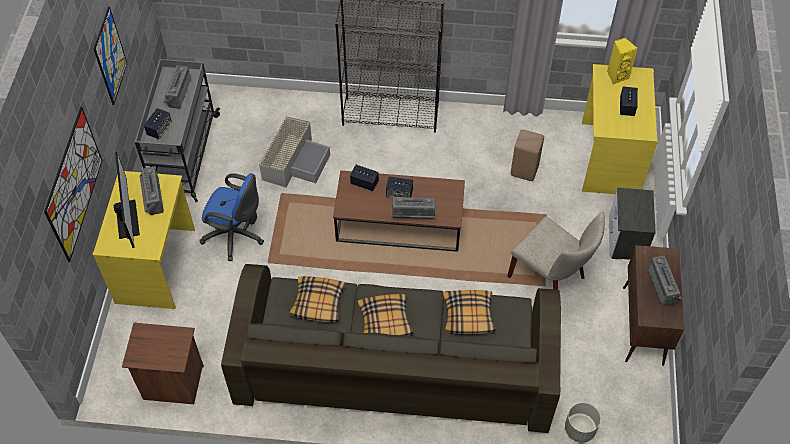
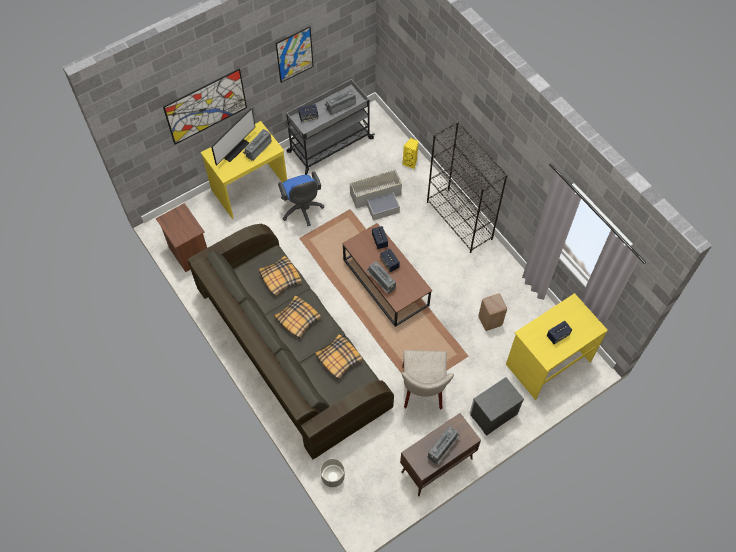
camera: 50 degrees right, 5 degrees up
yellow speaker [607,37,638,85] -> yellow speaker moved to [403,138,419,169]

